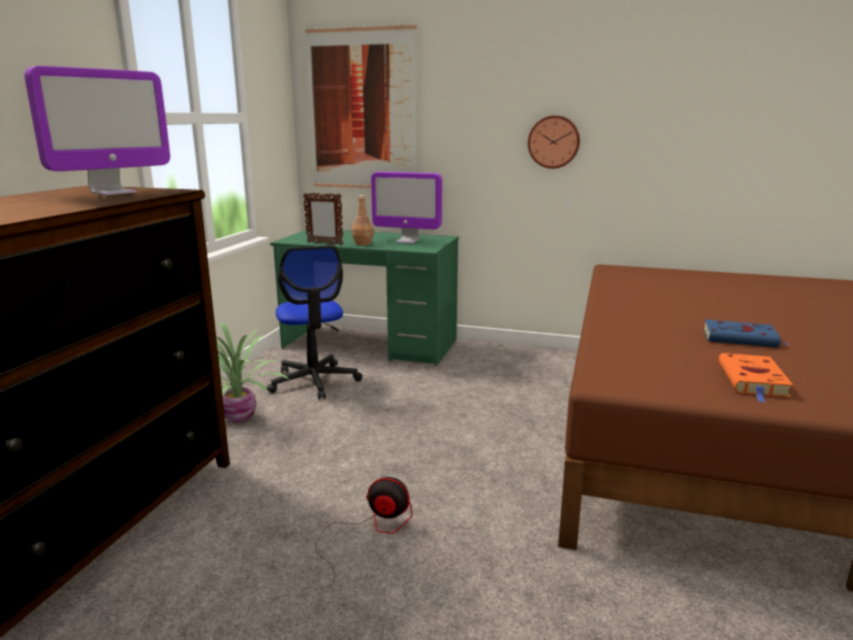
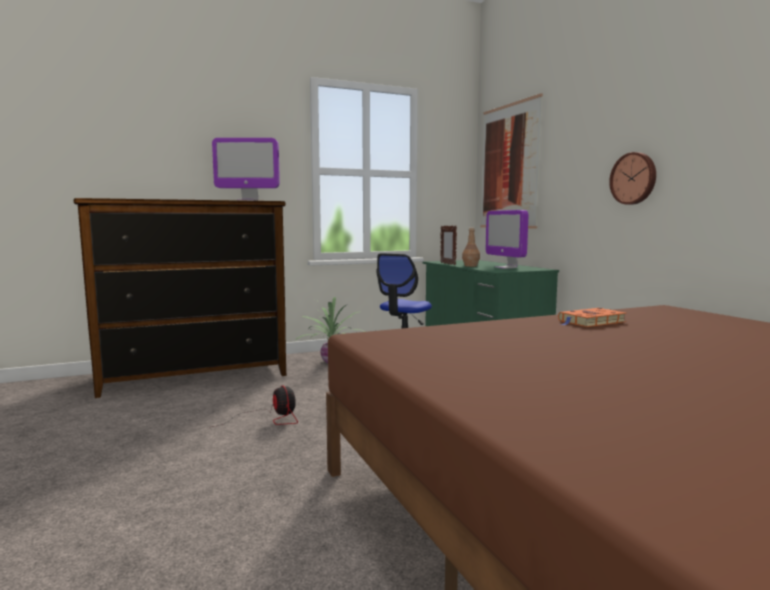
camera: 50 degrees right, 10 degrees down
blue book [704,319,789,348] -> none
orange book [718,353,793,403] -> orange book moved to [558,308,627,327]

